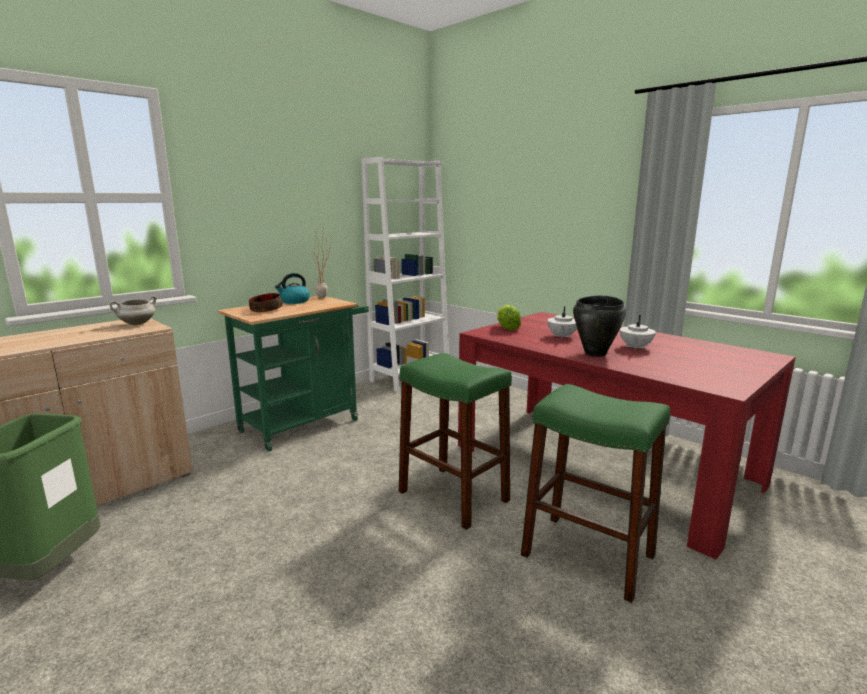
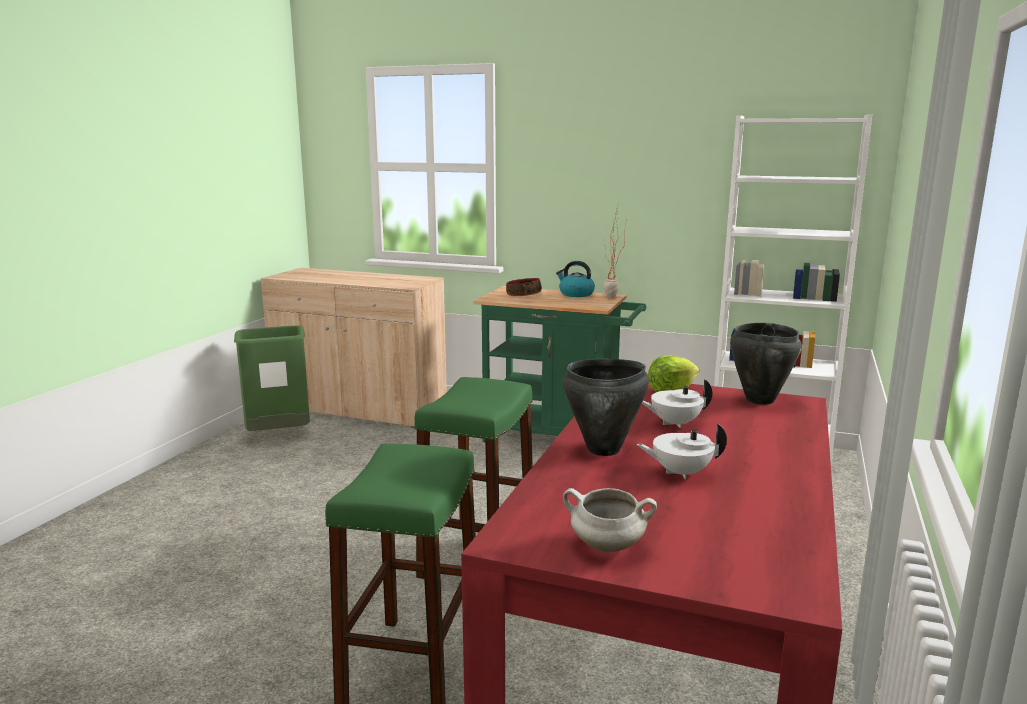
camera: 65 degrees right, 0 degrees up
white cooking pot [110,295,156,325] -> white cooking pot moved to [563,488,657,553]
none -> black cooking pot [730,323,802,405]

